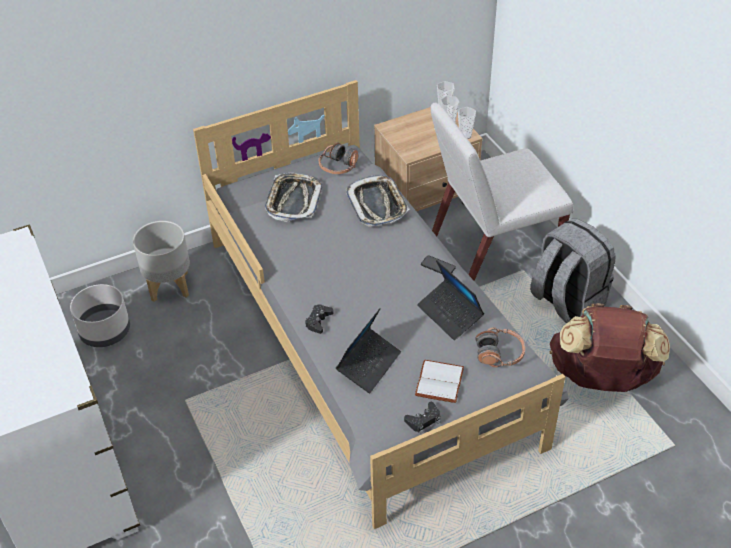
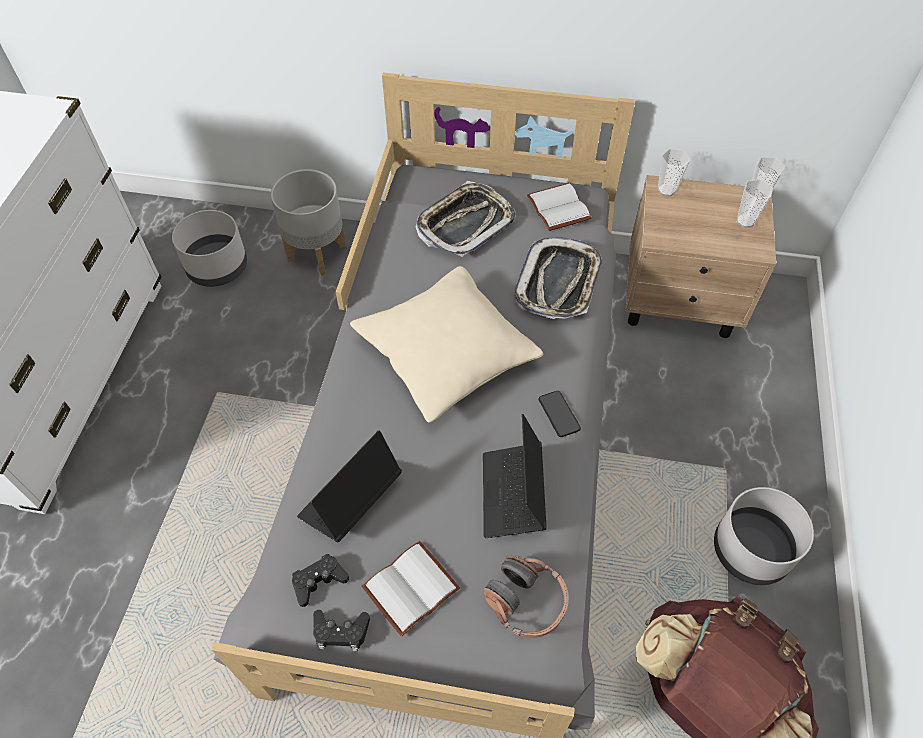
camera: 35 degrees right, 10 degrees up
black game controller [305,304,334,334] -> black game controller moved to [292,554,349,607]
headphones [319,143,358,174] -> white book [527,183,592,231]
laptop [336,308,401,393] -> laptop turned 150 degrees clockwise [297,430,402,542]
white chair [430,102,574,280] -> none
cup [458,107,476,139] -> cup moved to [658,148,690,196]
grey backpack [530,219,616,323] -> grey planter [714,487,814,585]
none -> beige pillow [350,266,543,423]

